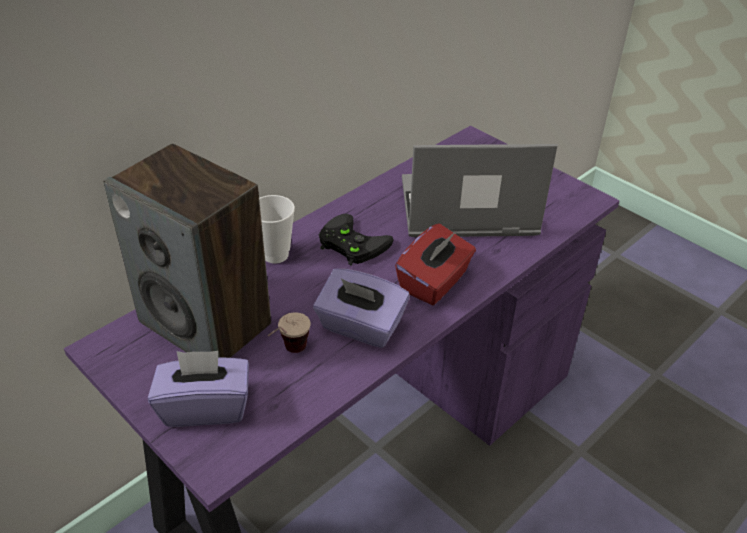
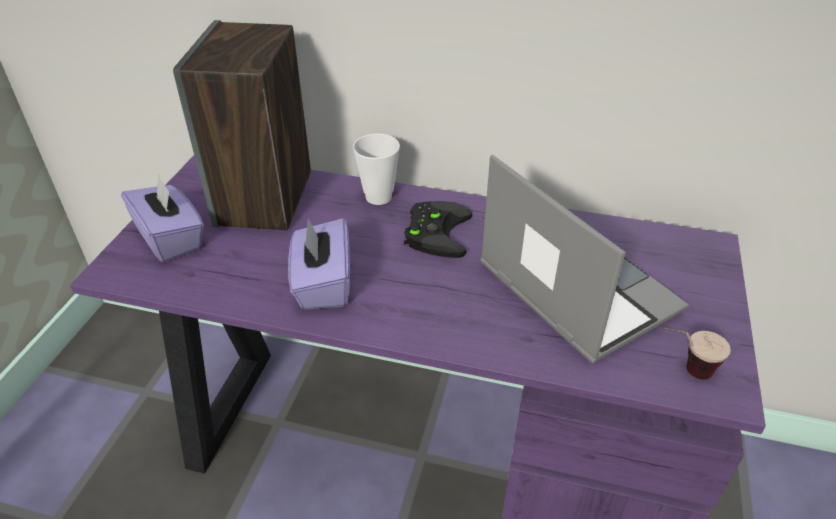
camera: 60 degrees right, 0 degrees up
cup [268,312,311,353] -> cup moved to [664,328,731,379]
red tissue box [395,223,476,305] -> none

